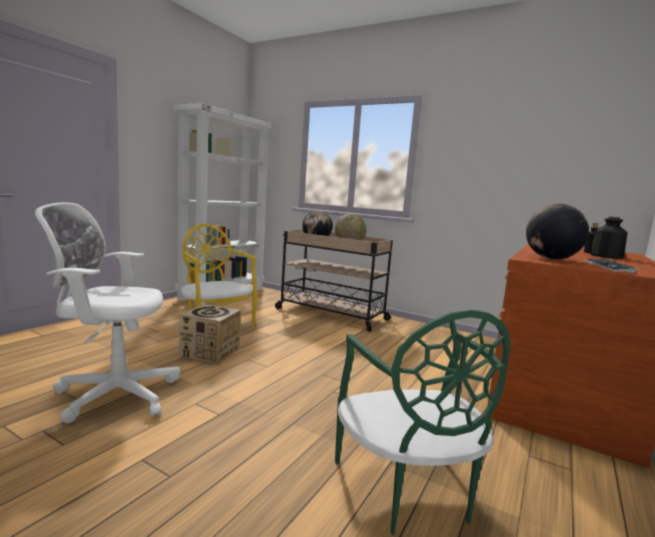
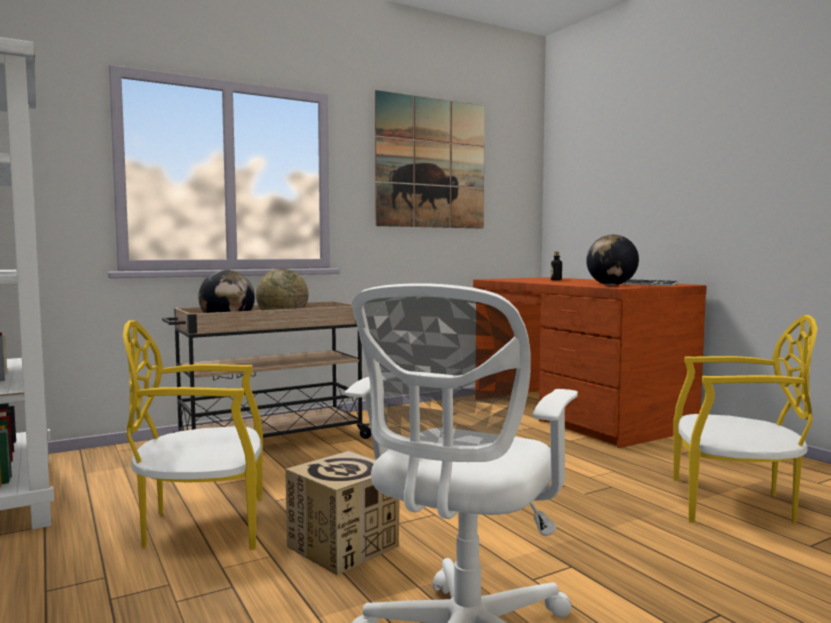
camera: 60 degrees left, 5 degrees down
green chair [335,310,510,535] -> yellow chair [673,315,818,524]
bottle [590,217,627,259] -> none
none -> picture [375,90,485,229]

